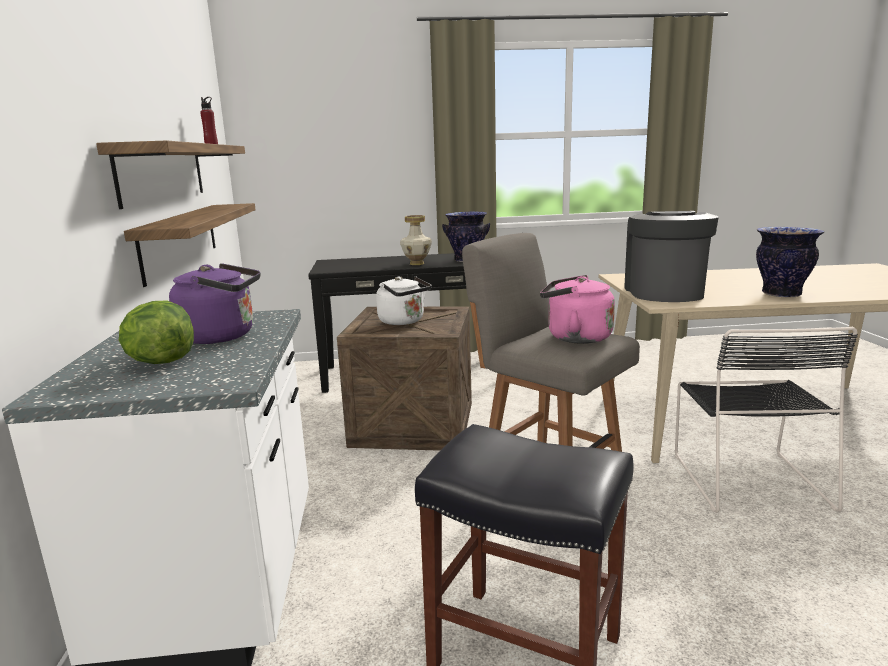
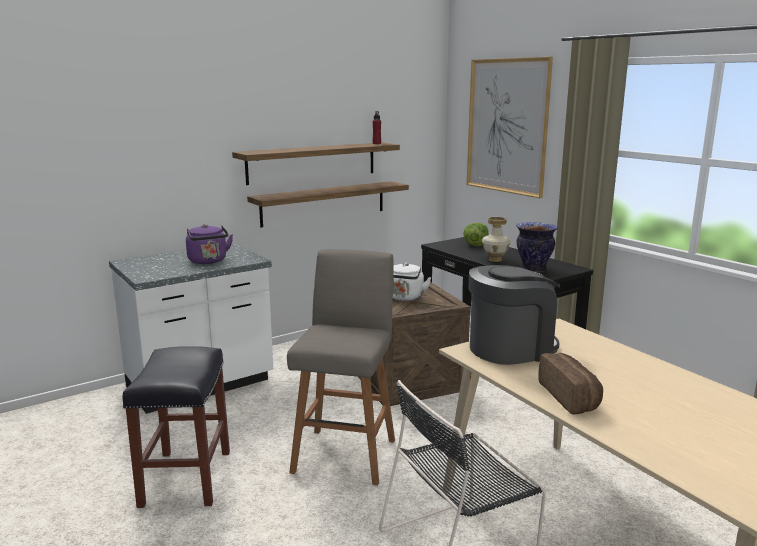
camera: 60 degrees right, 0 degrees up
lettuce [119,301,194,364] -> lettuce moved to [463,223,489,246]
pink kettle [540,275,615,344] -> none
vase [756,227,825,298] -> bread [538,353,603,415]
none -> picture [467,57,553,198]

